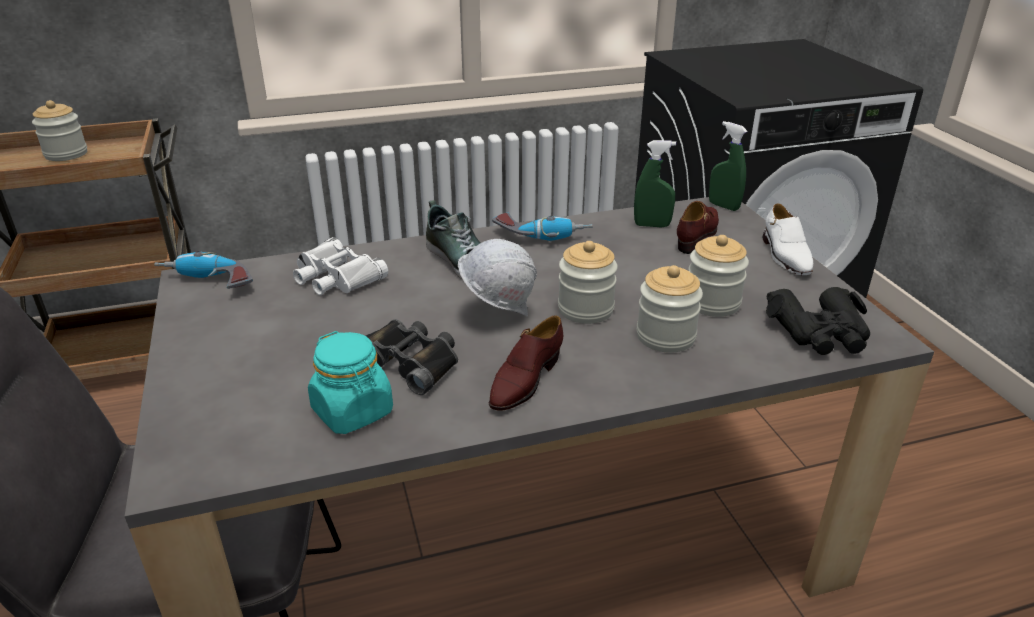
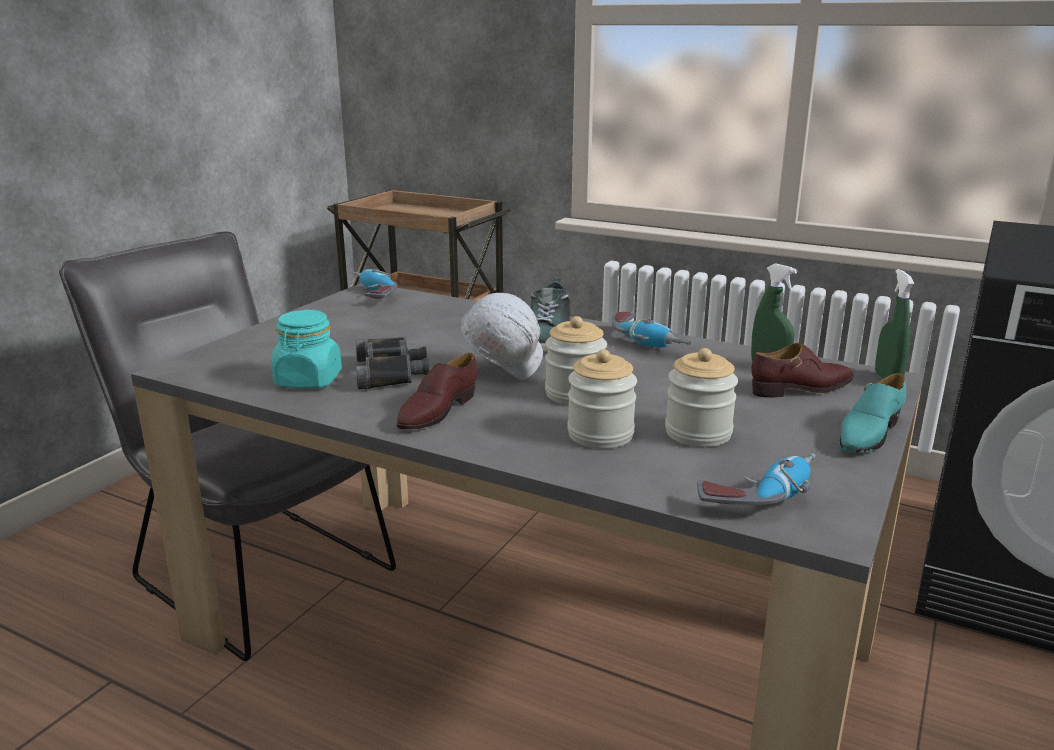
camera: 45 degrees right, 10 degrees down
jar [32,100,87,161] -> none
white binoculars [293,237,388,295] -> none
brown shoe [489,316,563,411] -> brown shoe turned 45 degrees counterclockwise [396,353,477,429]
white shoe [763,204,813,275] -> turquoise shoe [839,373,906,453]
black binoculars [766,287,870,355] -> power drill [697,453,816,505]

